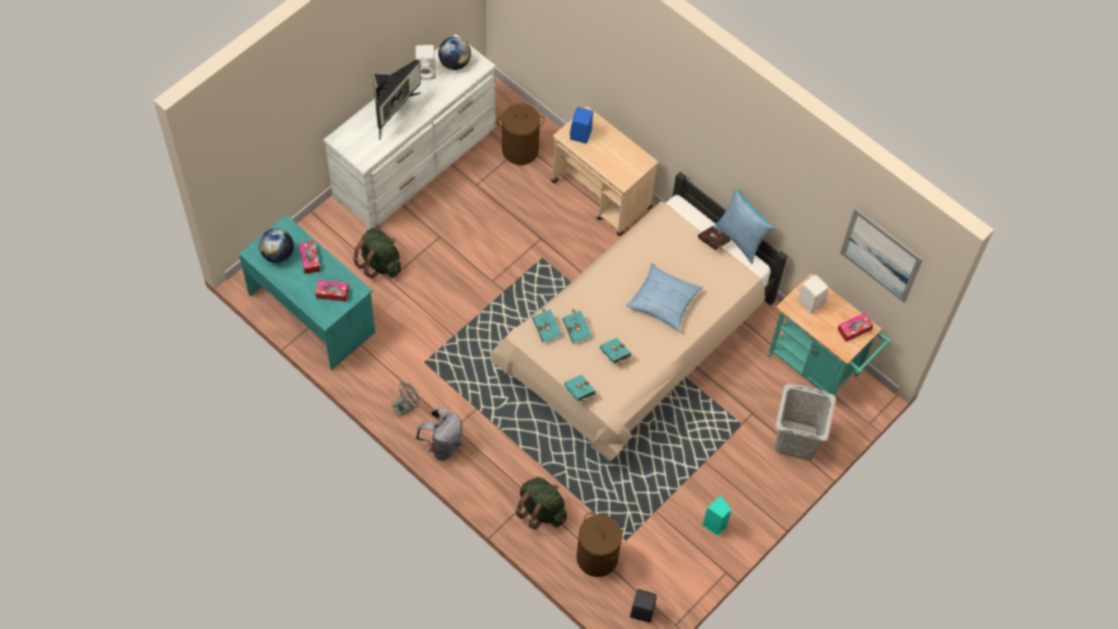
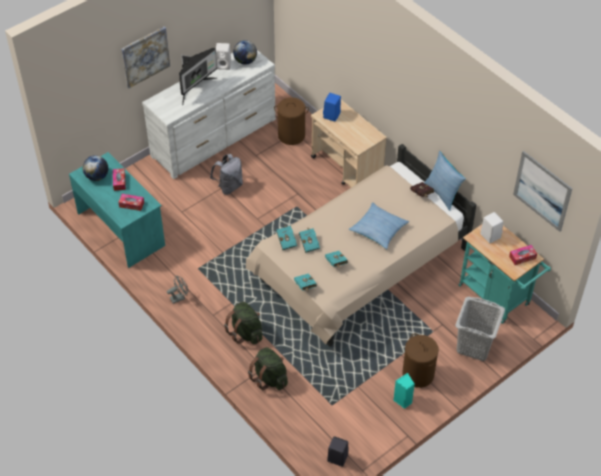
camera: 10 degrees right, 10 degrees down
green backpack [353,227,401,279] -> green backpack moved to [224,302,263,344]
grey backpack [415,407,463,461] -> grey backpack moved to [210,154,243,195]
brown laundry basket [576,512,622,577] -> brown laundry basket moved to [402,333,439,388]
none -> picture [121,27,170,88]

